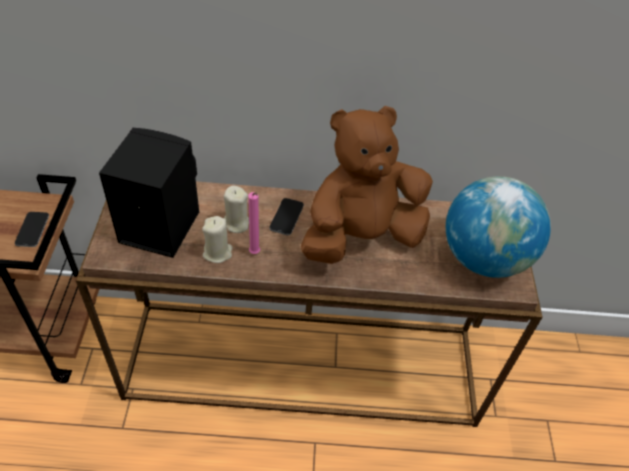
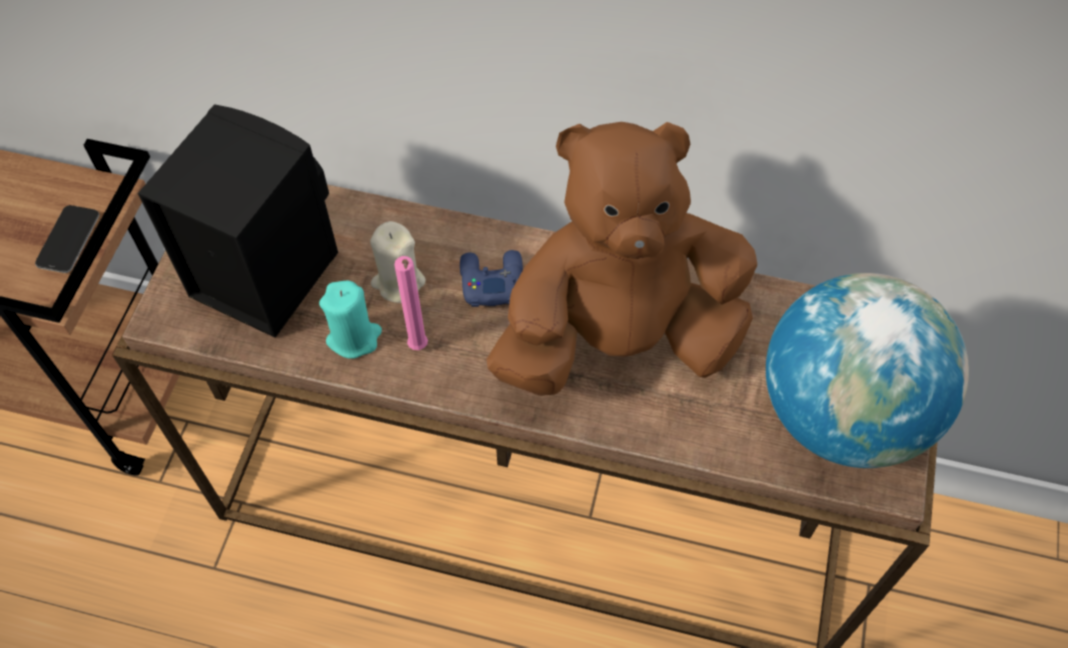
camera: 15 degrees right, 10 degrees up
beige candle [202,216,233,263] -> turquoise candle [319,281,382,359]
phone [269,198,304,235] -> blue game controller [460,250,523,307]

